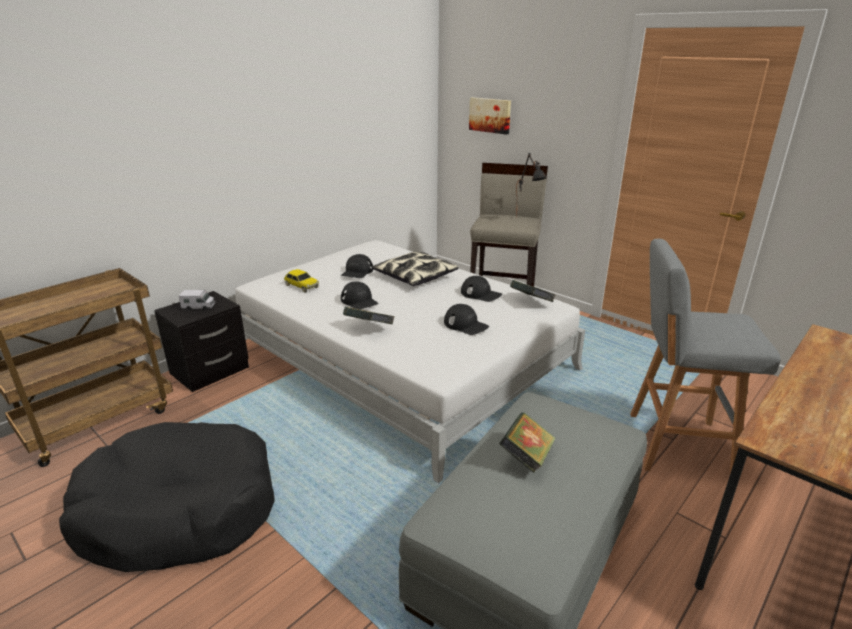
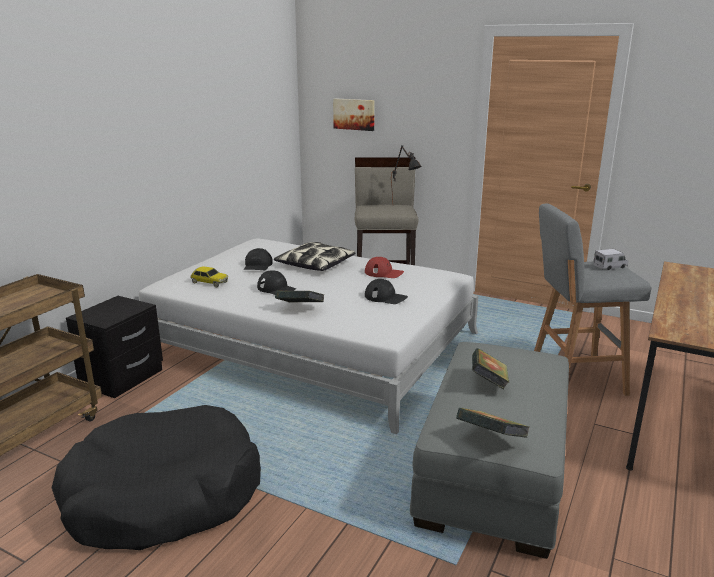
camera: 15 degrees left, 5 degrees down
toy truck [179,290,215,310] -> toy truck moved to [593,249,629,270]
black cap [461,276,502,302] -> red cap [365,257,404,278]
book [510,280,556,302] -> book moved to [456,408,529,438]

